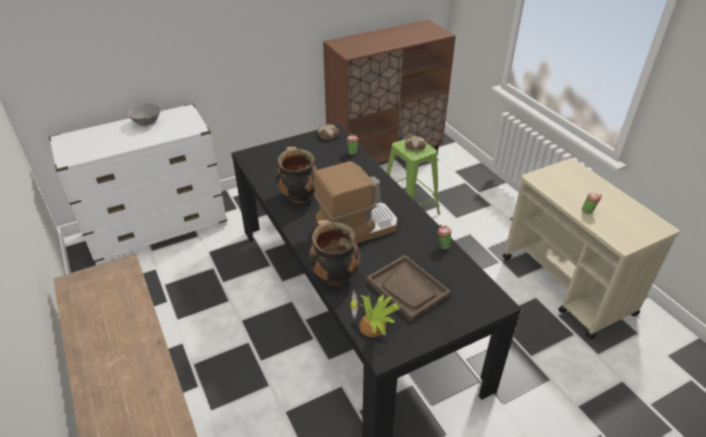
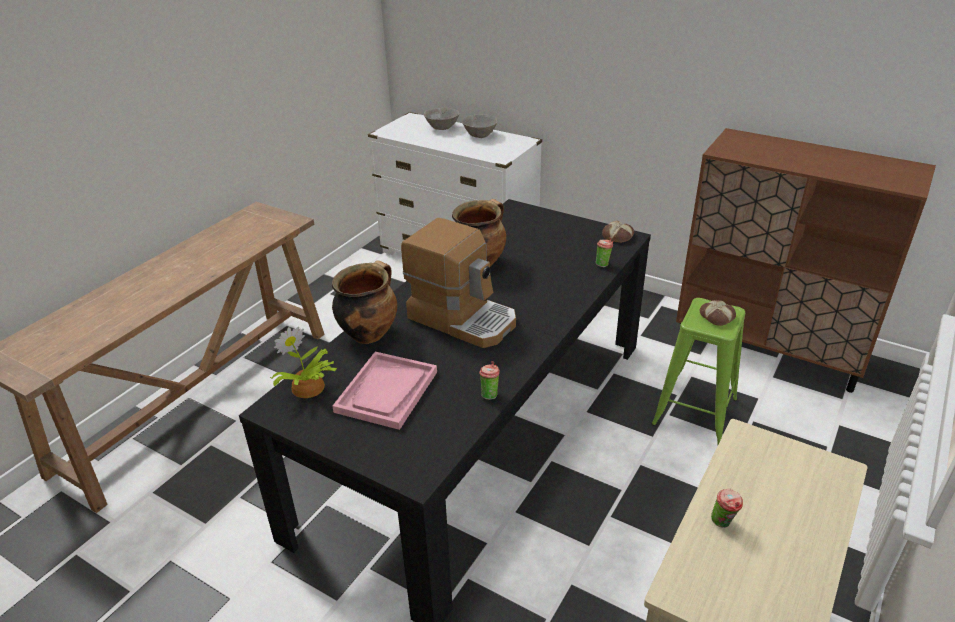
camera: 60 degrees right, 5 degrees down
brown tray [366,255,451,322] -> pink tray [333,352,437,430]
none -> grey bowl [424,107,460,130]

